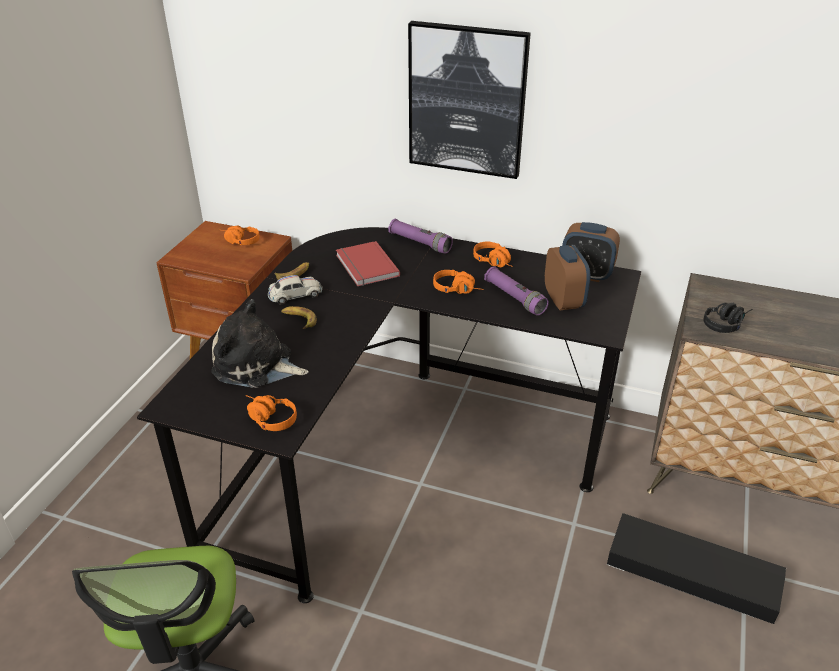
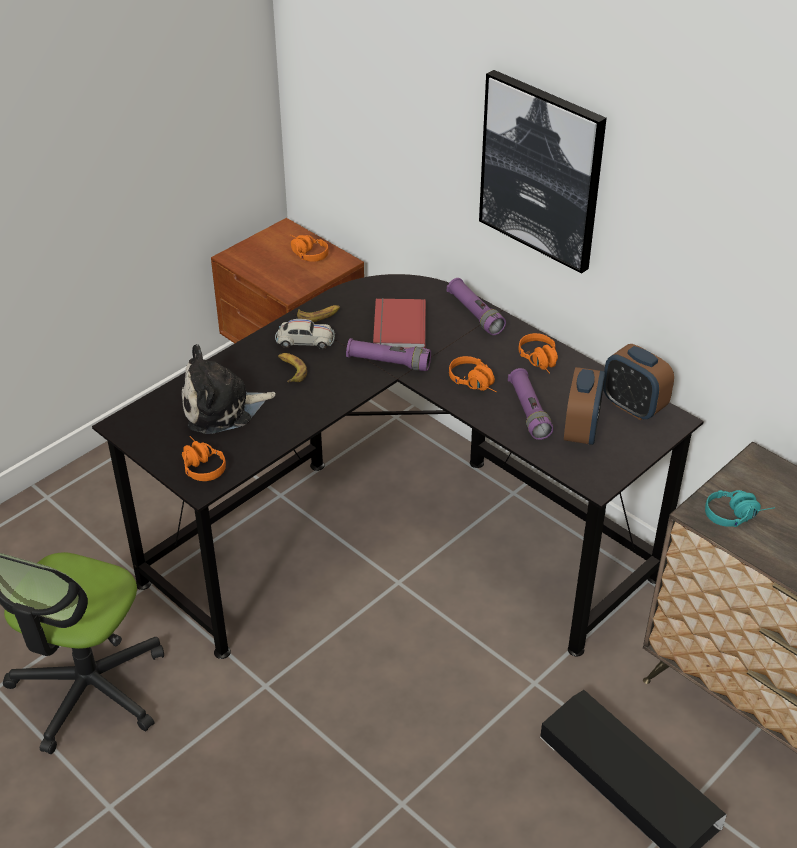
camera: 25 degrees right, 5 degrees up
plush toy [211,299,309,388] -> plush toy turned 60 degrees counterclockwise [182,344,276,434]
black headphones [703,303,753,333] -> turquoise headphones [705,490,775,527]
none -> purple flashlight [346,338,431,371]

